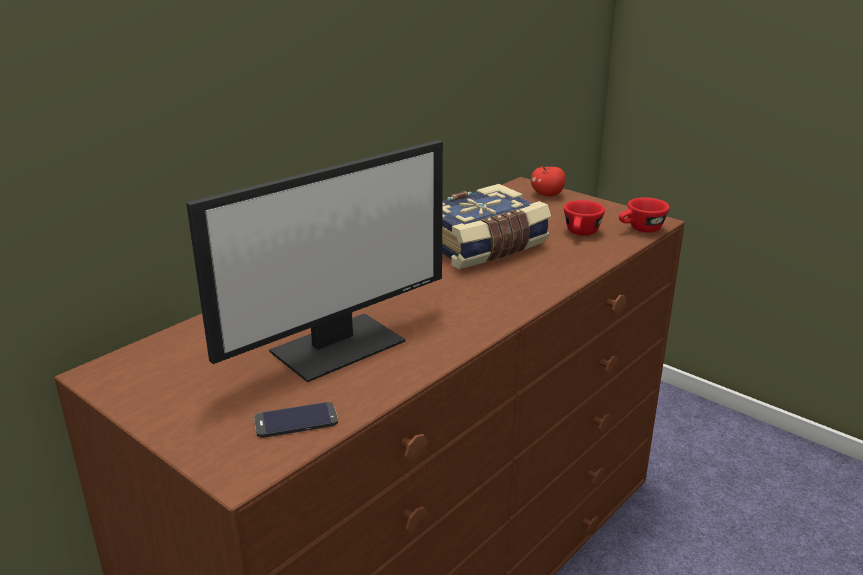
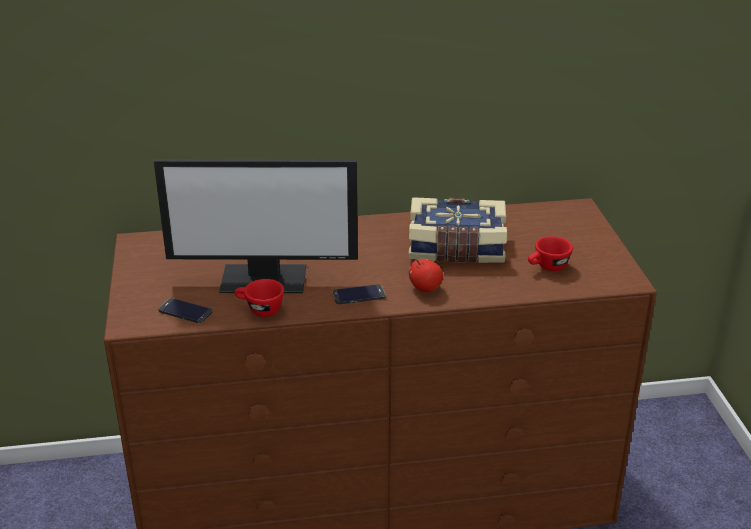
camera: 40 degrees right, 5 degrees up
apple [531,166,566,196] -> apple moved to [409,259,443,292]
red cup [619,197,670,232] -> red cup moved to [234,279,284,317]
none -> phone [333,284,385,304]

